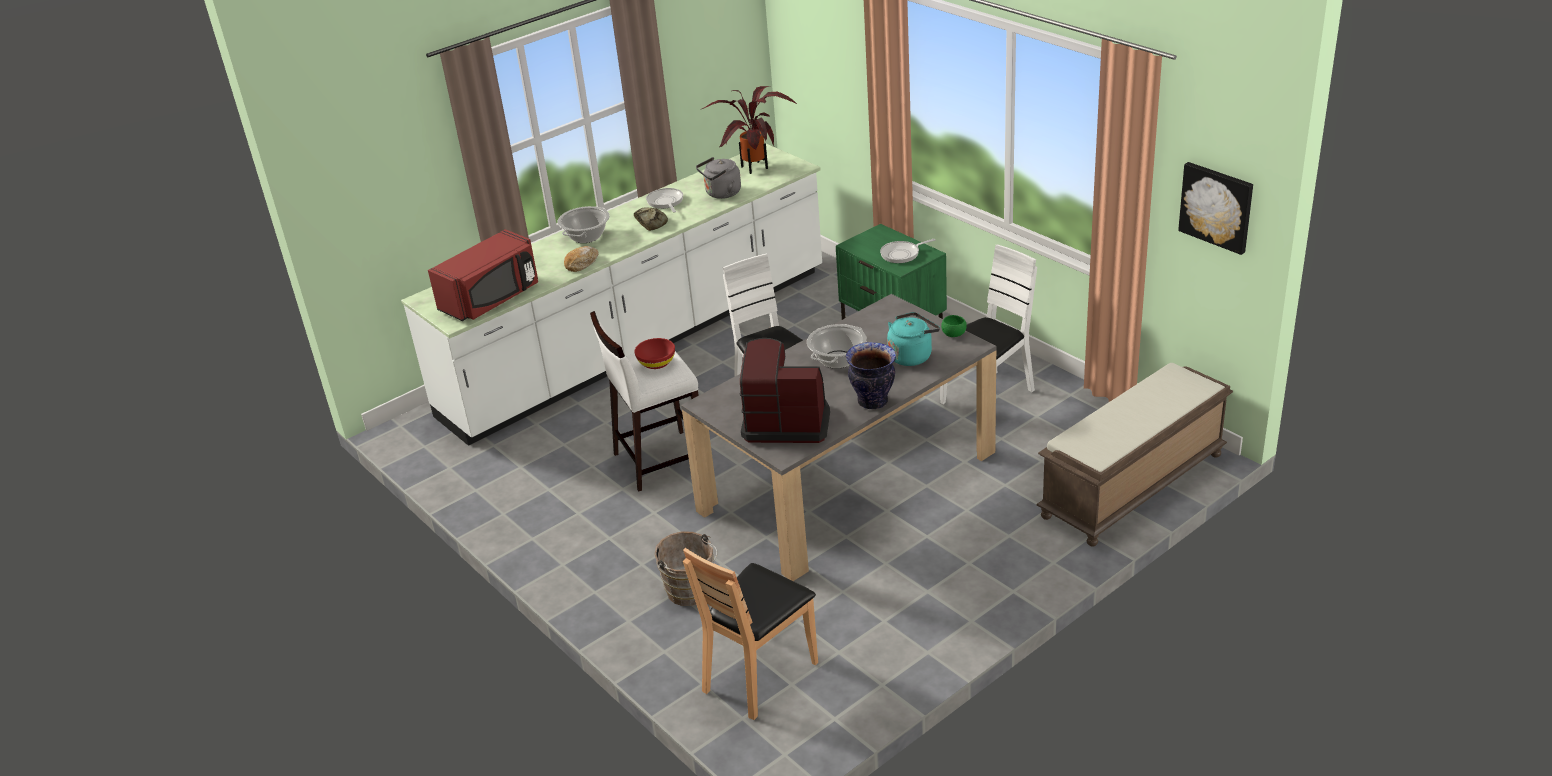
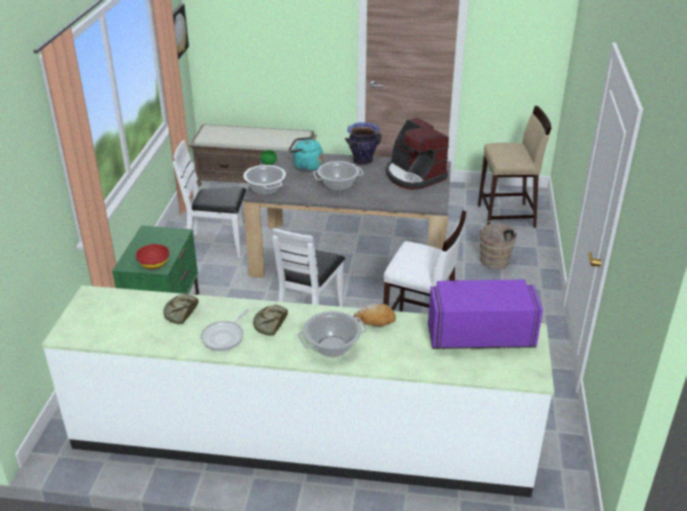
camera: 135 degrees left, 0 degrees up
red microwave [428,229,538,321] -> purple microwave [428,280,543,349]
red bowl [634,338,675,369] -> red bowl moved to [136,244,169,269]
brown chair [683,548,818,720] -> beige stool [478,106,551,228]
grey kettle [696,157,741,199] -> bread [163,294,199,324]
potted plant [702,86,797,174] -> none
frying pan [880,239,936,263] -> none
none -> cooking pot [243,165,286,195]

